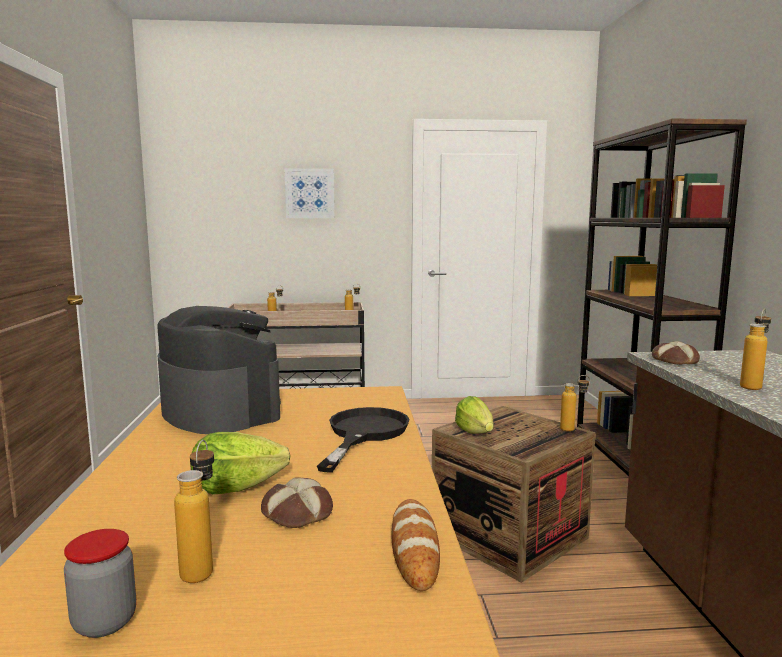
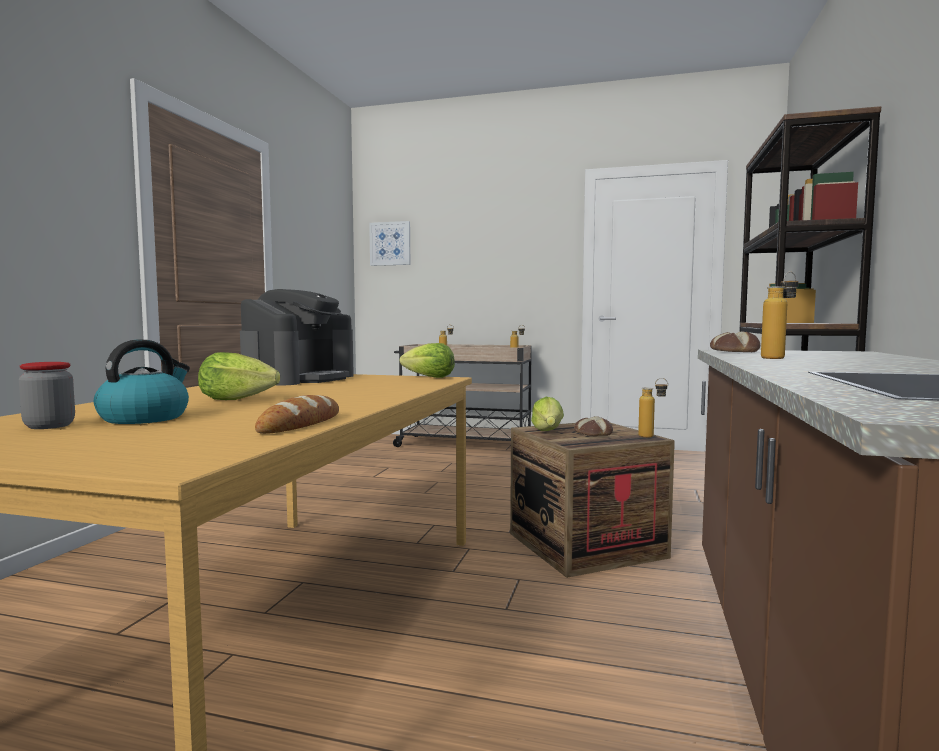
camera: 20 degrees right, 5 degrees down
coffee machine [157,306,281,434] -> coffee machine turned 45 degrees clockwise [240,289,354,385]
bottle [174,440,214,583] -> kettle [94,339,190,424]
bread [261,477,333,528] -> bread moved to [574,416,613,436]
picture [285,169,334,218] -> picture moved to [369,221,410,266]
black frying pan [317,407,409,473] -> none
none -> lettuce [400,343,455,378]

